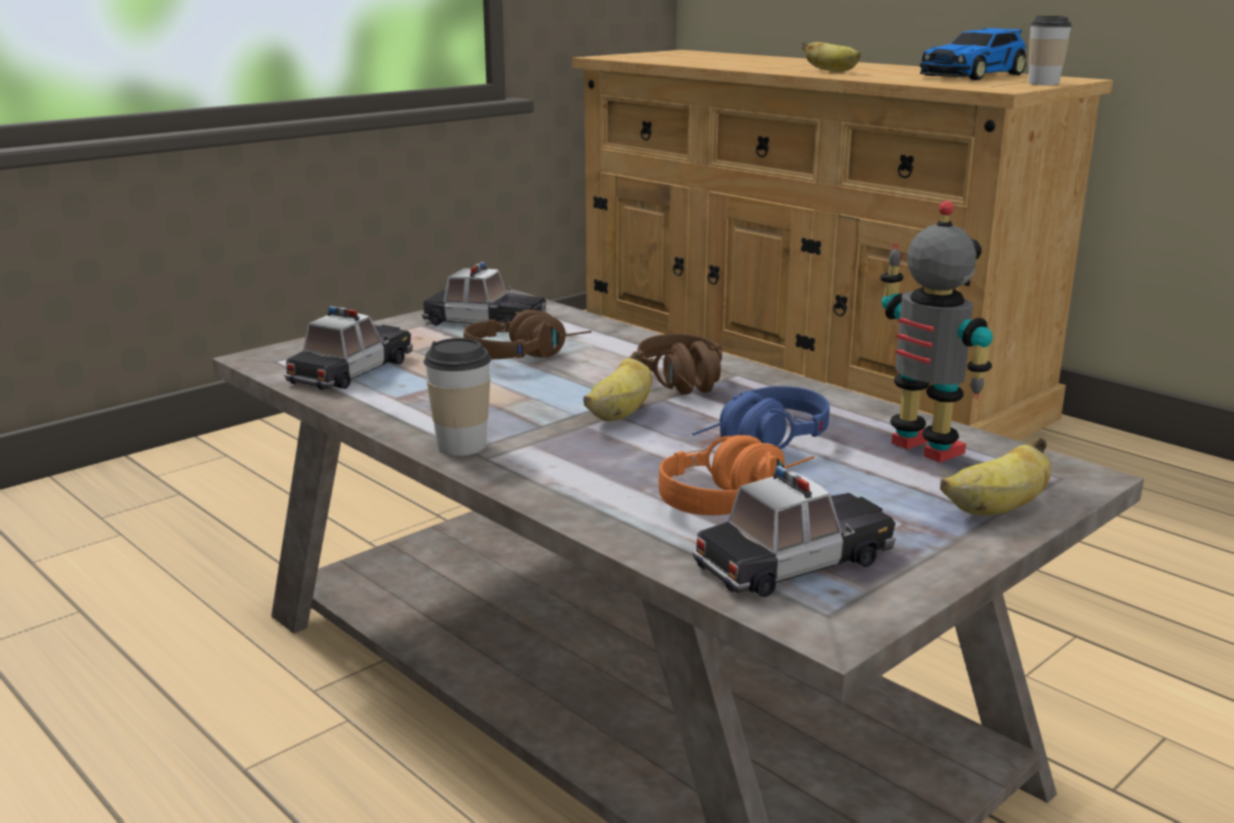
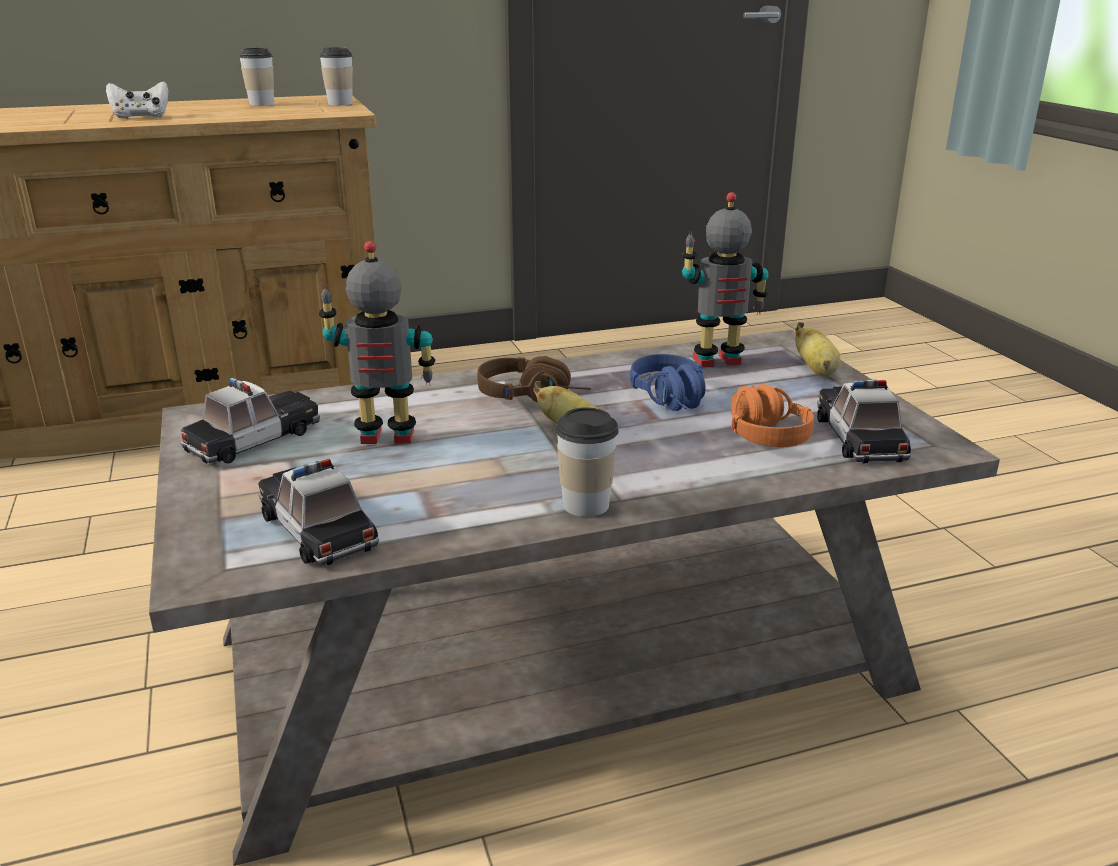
camera: 65 degrees left, 5 degrees up
brown headphones [464,310,592,359] -> toy robot [319,241,435,444]
banana [802,41,861,72] -> white game controller [106,81,168,118]
toy car [920,28,1026,80] -> cup [239,47,274,106]

